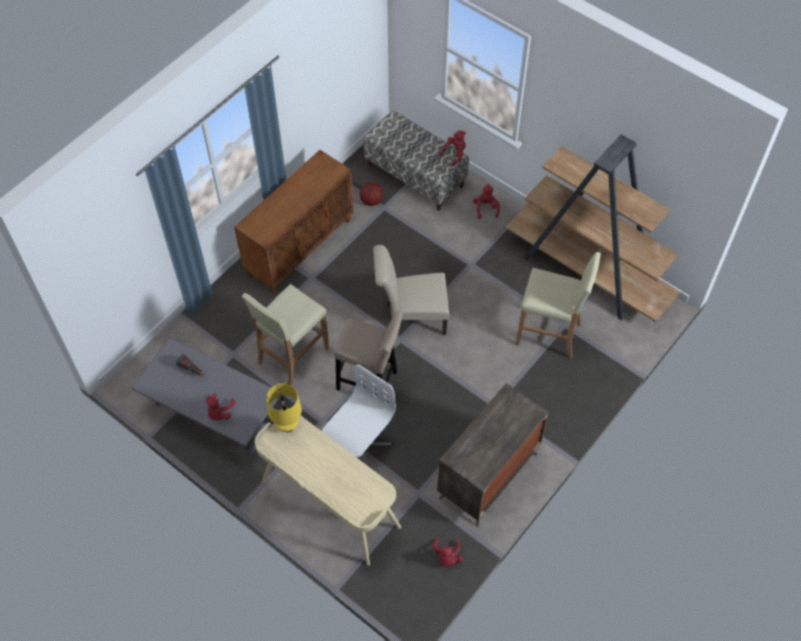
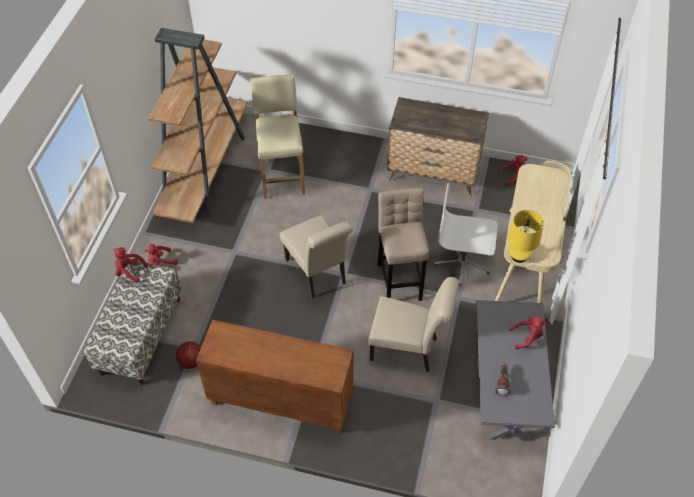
camera: 115 degrees left, 5 degrees down
beige stool [242,284,330,386] -> beige chair [368,277,459,372]

